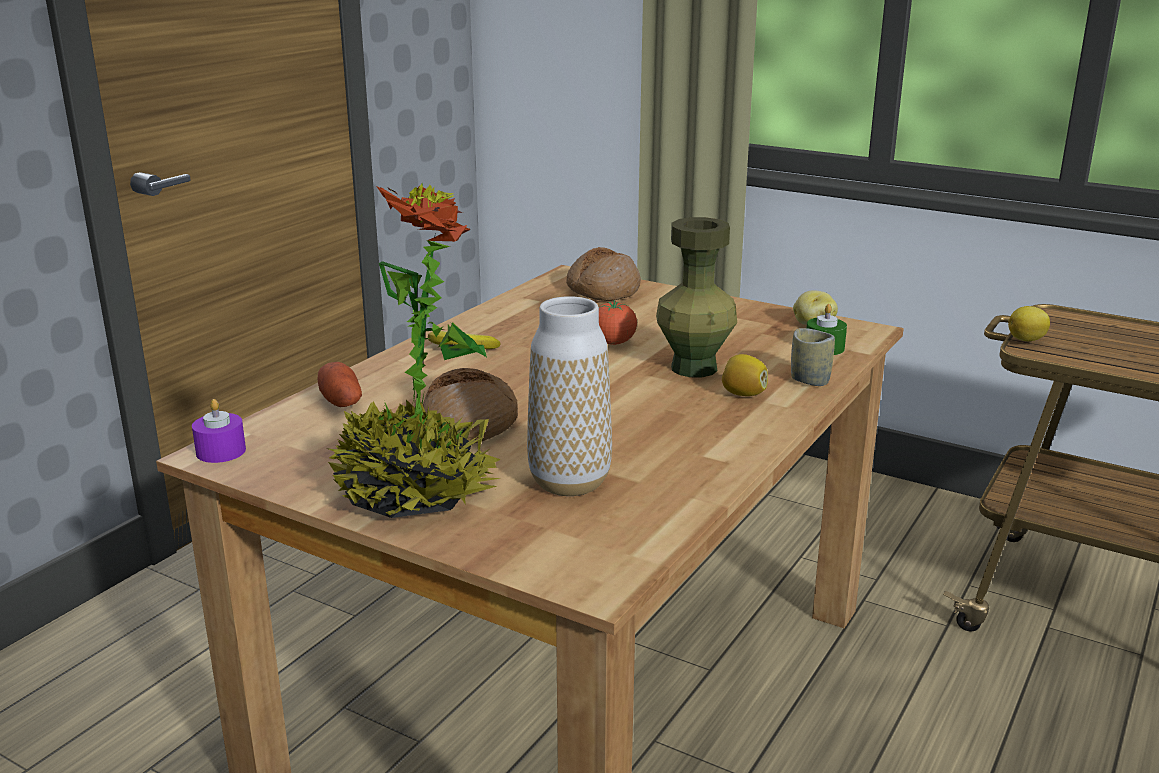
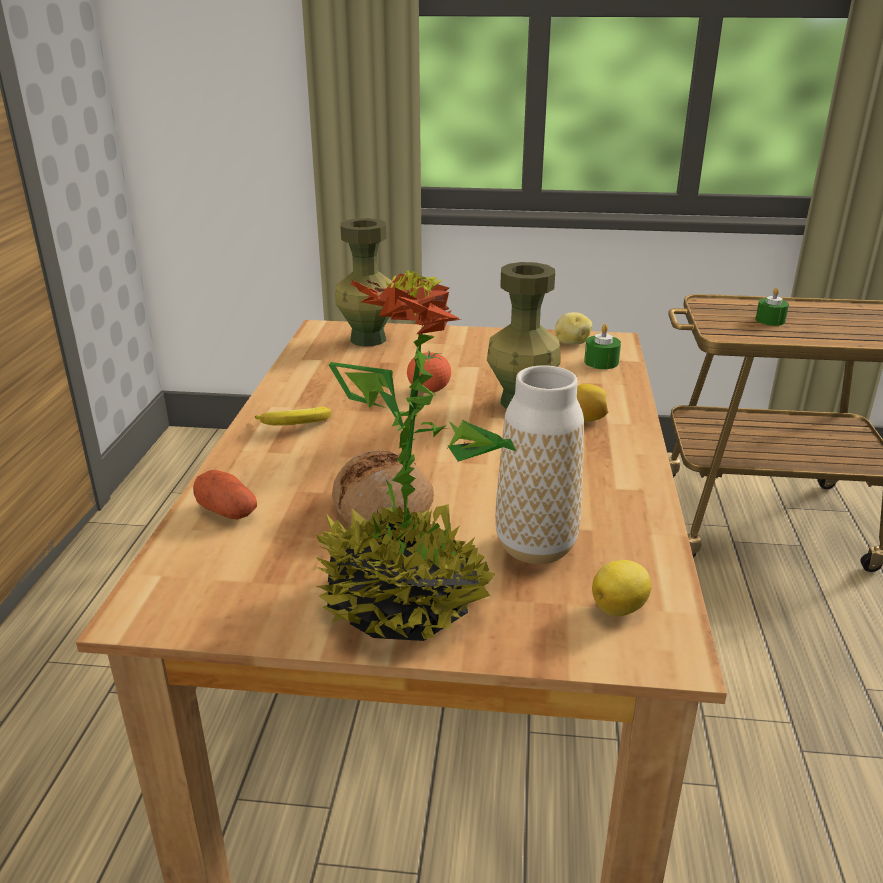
camera: 25 degrees left, 5 degrees up
purple candle [192,399,246,463] -> none
bread [566,247,641,301] -> green vase [335,218,392,346]
cup [791,328,835,386] -> none
lemon [1008,306,1050,341] -> lemon moved to [592,560,652,616]
none -> green candle [756,288,789,326]

